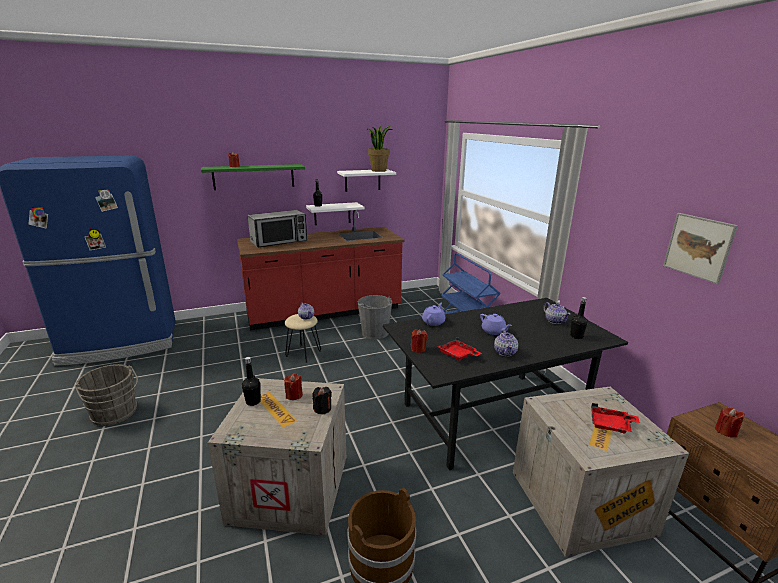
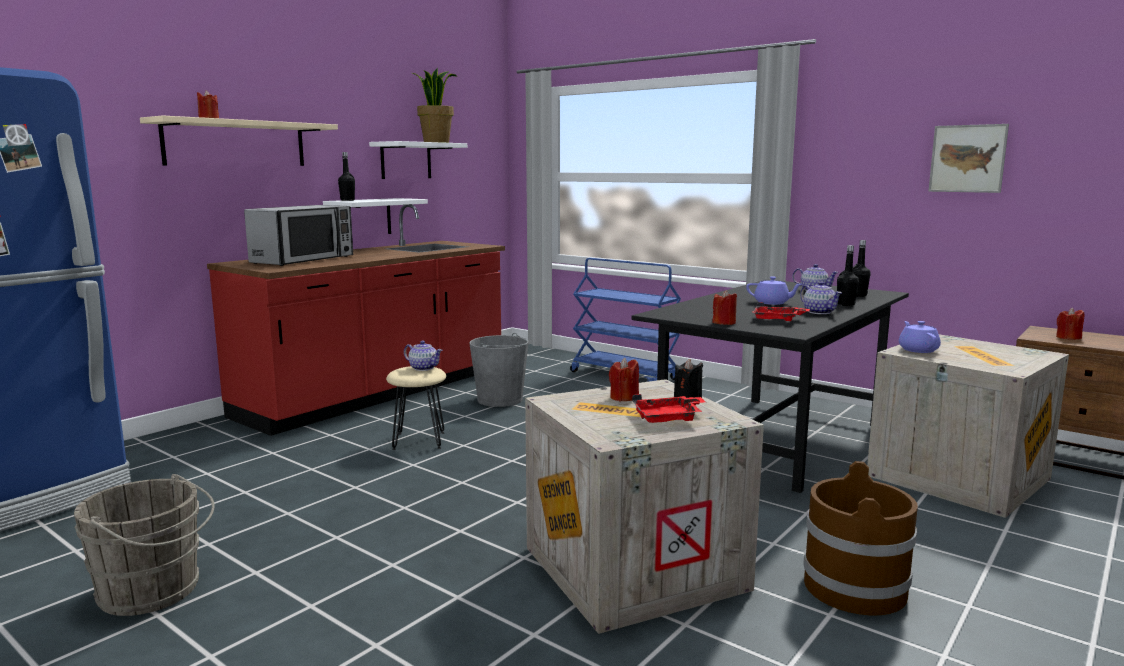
camera: 30 degrees left, 10 degrees down
green shelf [201,164,305,190] -> beige shelf [140,115,338,166]
black bottle [242,357,261,406] -> black bottle moved to [837,245,859,306]
purple teapot [422,302,445,326] -> purple teapot moved to [899,321,941,353]
red tray [591,403,640,434] -> red tray moved to [632,394,705,423]

